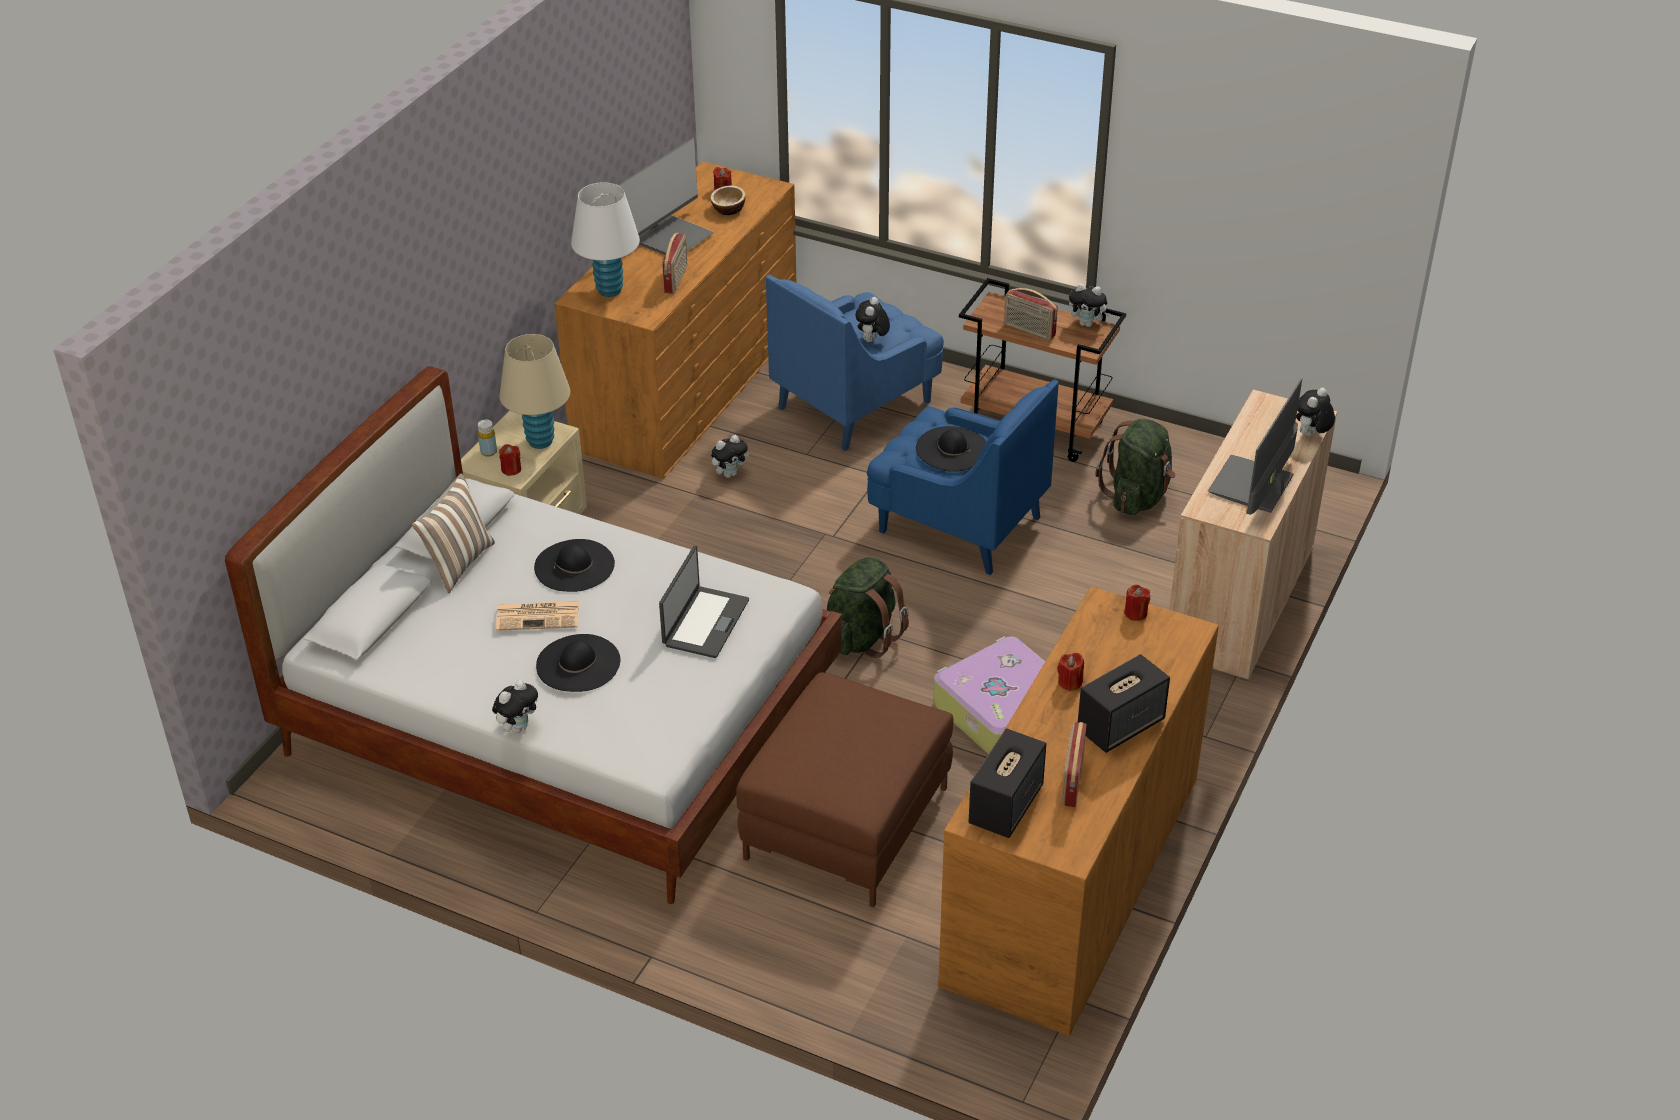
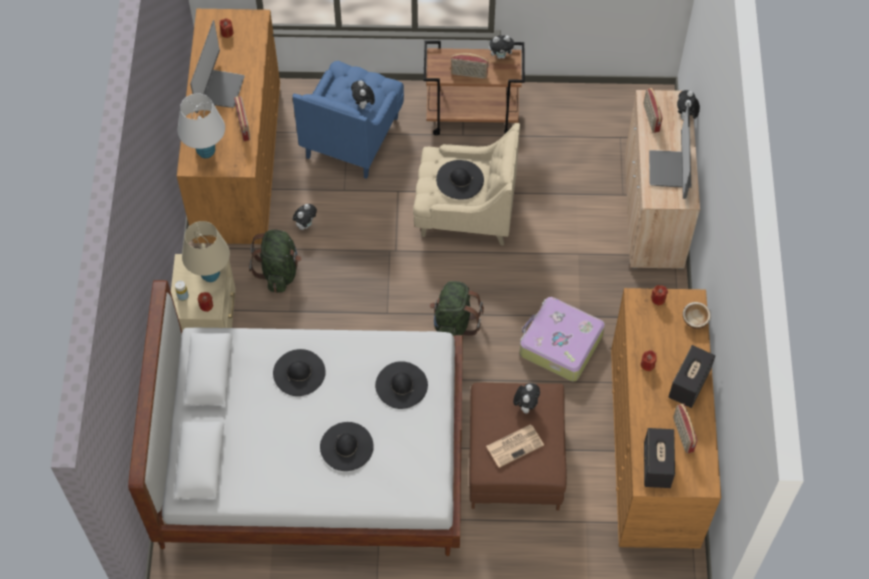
camera: 25 degrees left, 20 degrees up
pillow [412,474,495,593] -> none
plush toy [492,680,538,733] -> plush toy moved to [513,383,540,413]
newspaper [496,601,579,631] -> newspaper moved to [486,424,544,468]
laptop [659,546,749,658] -> black hat [375,361,428,409]
bowl [710,186,746,215] -> bowl moved to [683,302,711,329]
blue armchair [867,379,1059,575] -> beige armchair [413,123,520,246]
green backpack [1095,419,1176,515] -> green backpack moved to [249,229,302,293]
none -> radio [644,88,663,133]

